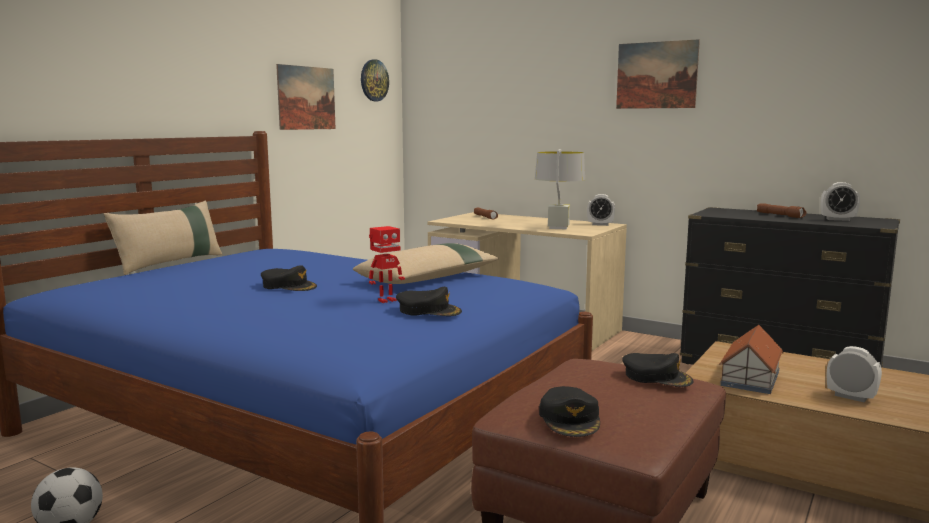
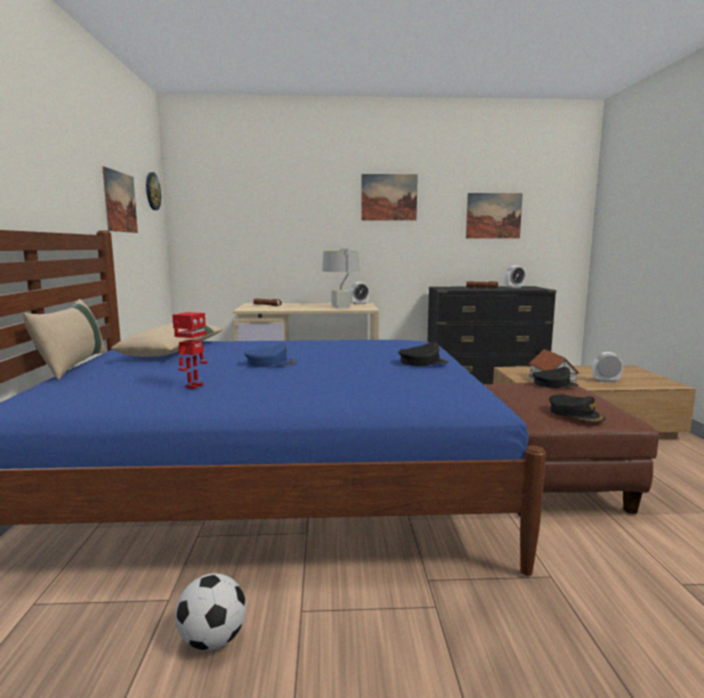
camera: 35 degrees left, 0 degrees up
black cap [261,265,317,291] -> blue cap [244,343,298,367]
beige pillow [353,243,499,284] -> beige pillow moved to [111,322,223,357]
toy robot [369,226,405,303] -> toy robot moved to [172,312,208,389]
none -> picture [466,193,523,238]

